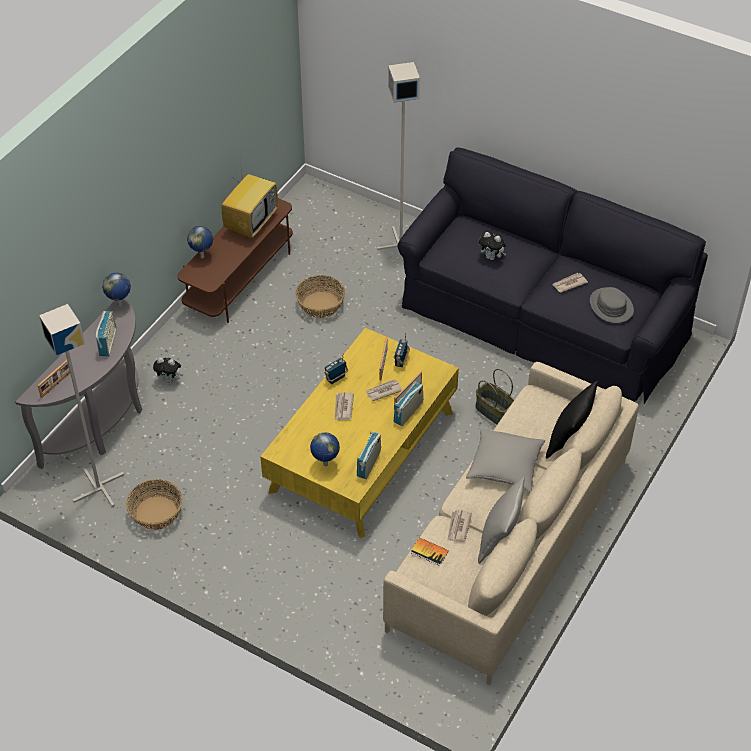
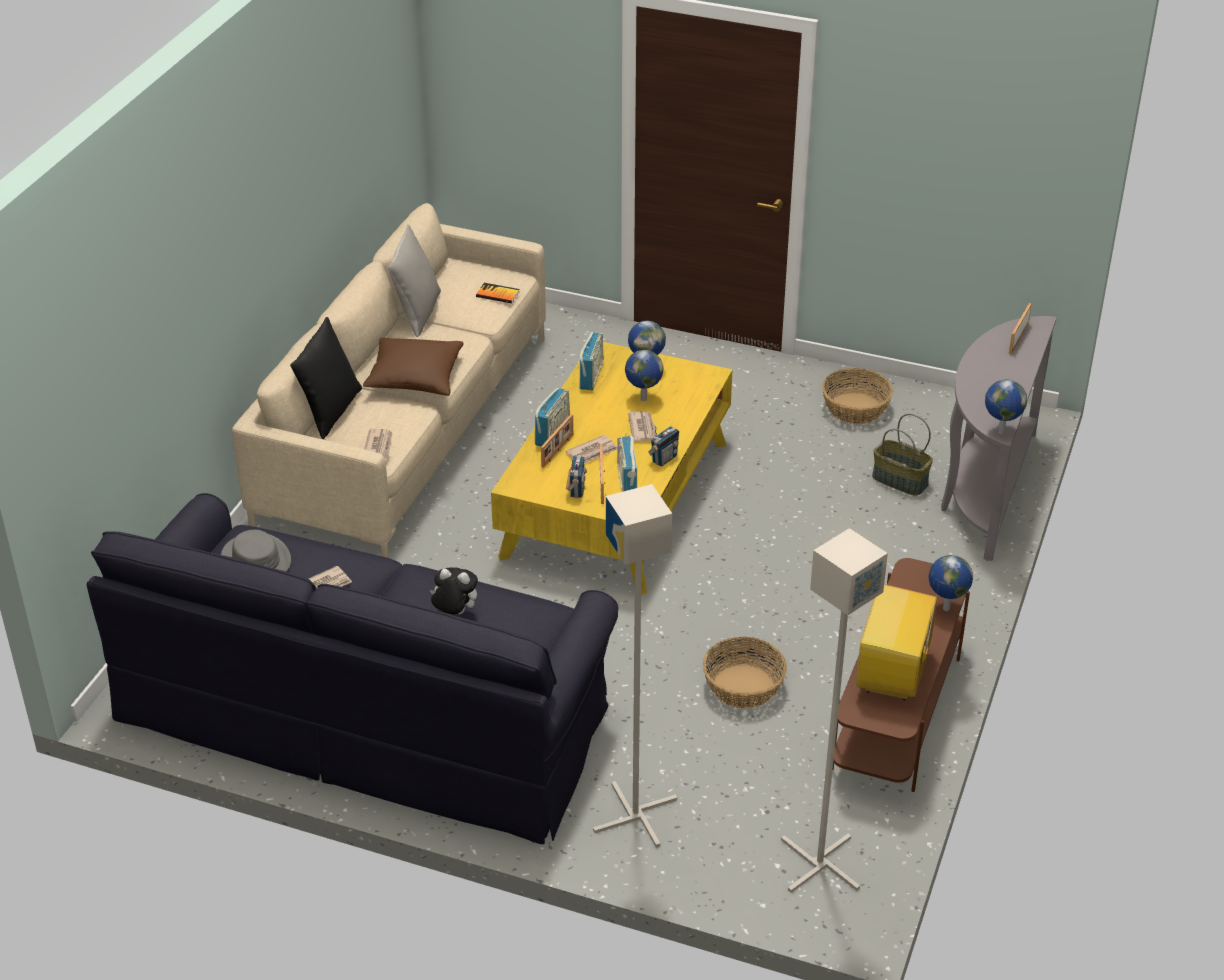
camera: 170 degrees right, 10 degrees down
grey floor lamp [39,304,124,507] -> grey floor lamp moved to [781,528,888,893]
radio [96,311,116,357] -> radio moved to [617,433,637,492]
plush toy [153,357,183,383] -> none
newspaper [447,510,472,542] -> newspaper moved to [364,429,393,459]
grey pillow [466,428,545,492] -> brown pillow [363,337,463,396]
basket [476,369,514,424] -> basket moved to [872,414,933,496]
none -> globe [625,350,664,401]

